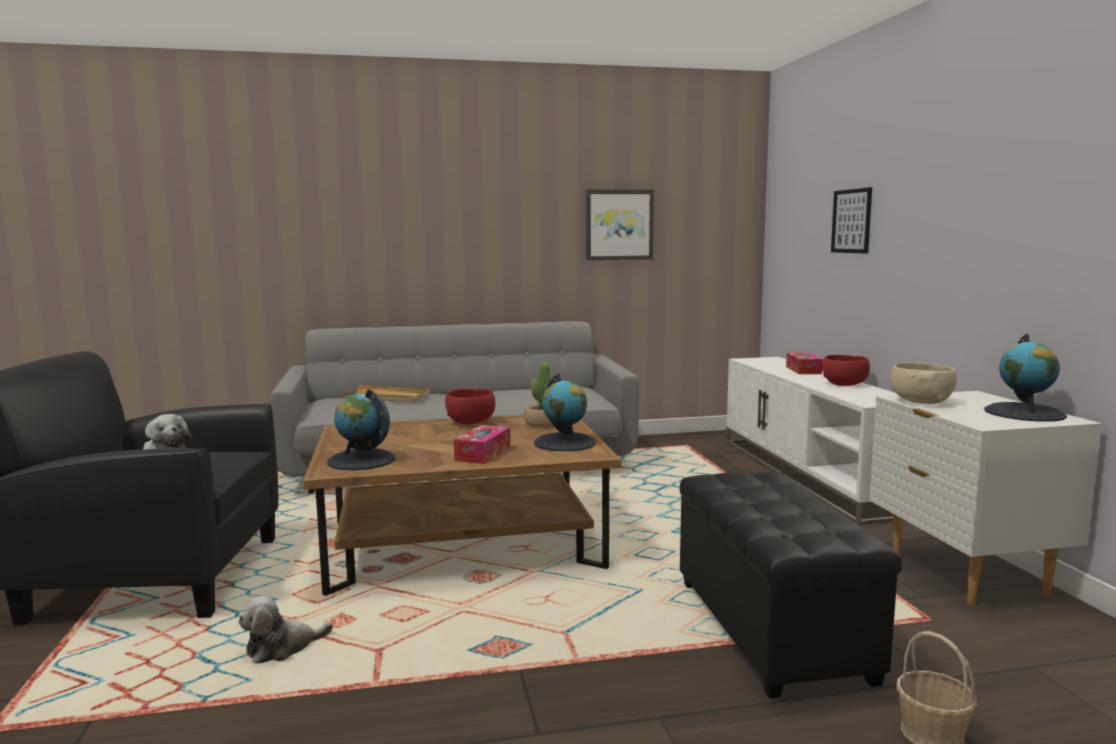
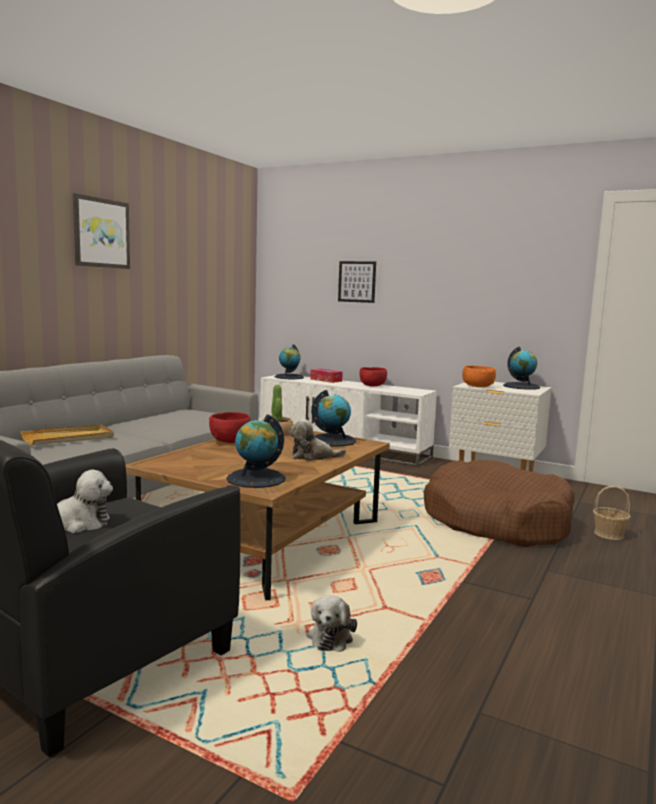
camera: 50 degrees left, 0 degrees up
tissue box [454,425,510,464] -> plush toy [289,419,346,461]
picture [586,189,654,260] -> picture moved to [73,193,130,269]
black ottoman [680,471,902,698] -> brown dog bed [424,460,575,547]
beige bowl [890,362,957,404] -> orange bowl [462,365,496,387]
none -> globe [275,344,304,379]

